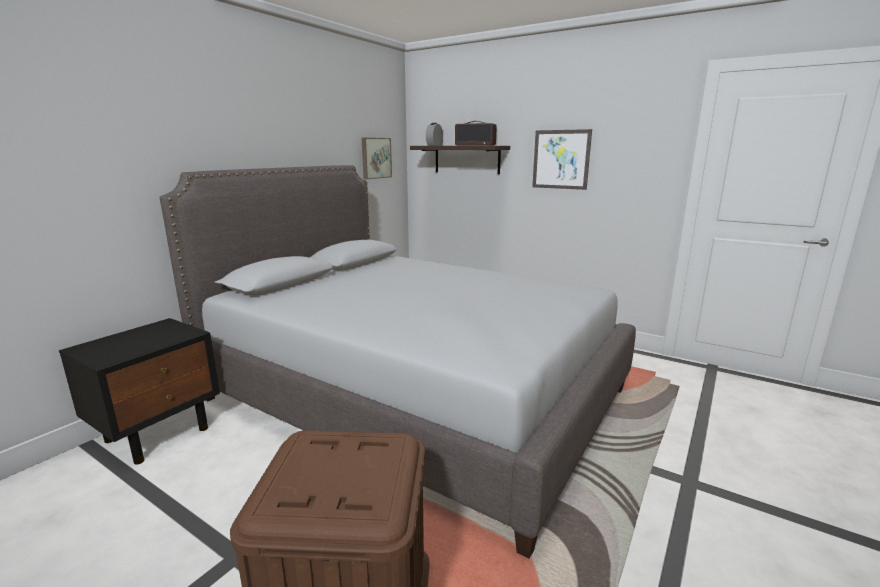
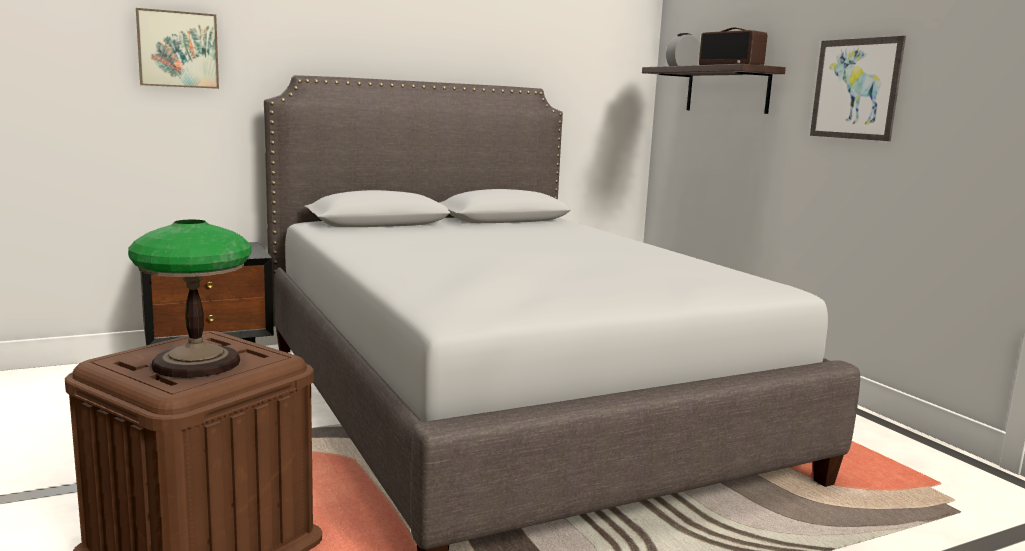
camera: 30 degrees right, 5 degrees down
picture [362,138,392,179] -> picture moved to [136,8,219,89]
none -> table lamp [128,220,252,378]

